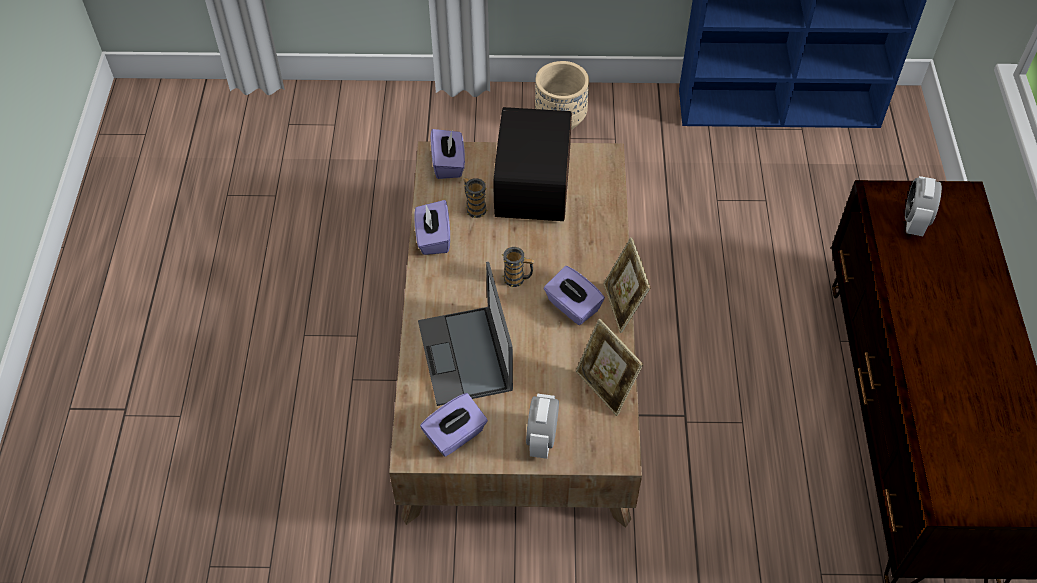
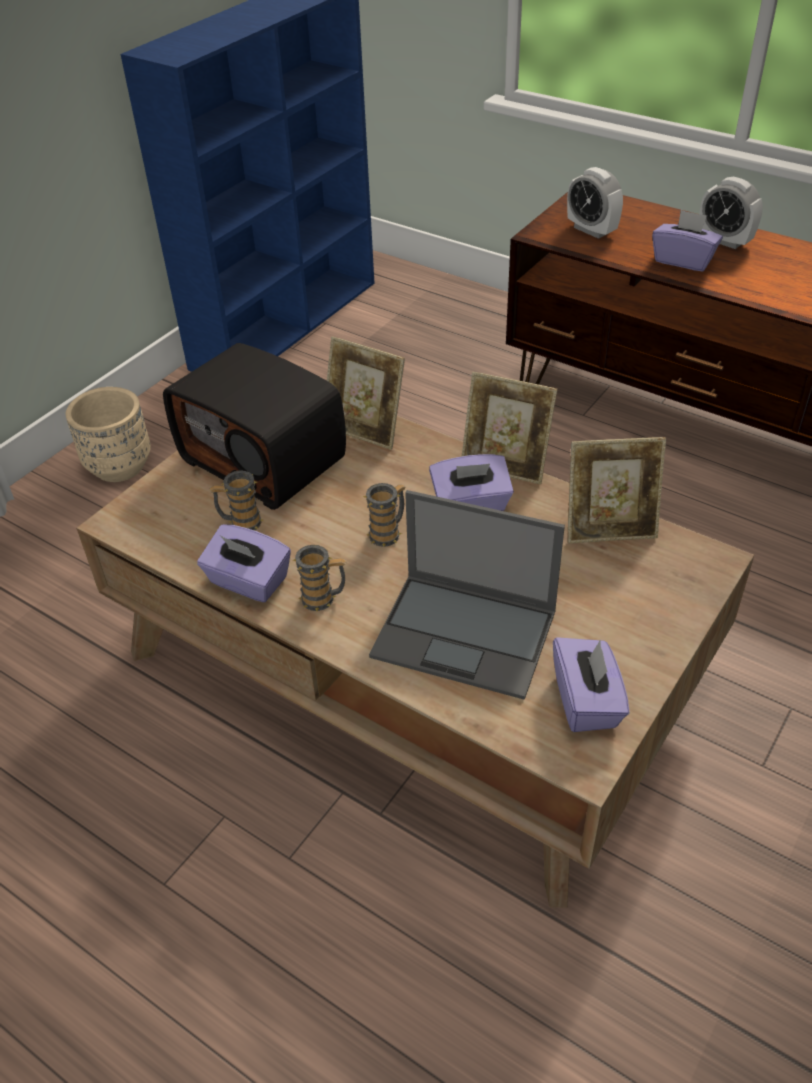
camera: 55 degrees left, 10 degrees down
purple tissue box [431,129,465,179] -> purple tissue box moved to [652,210,723,271]
alarm clock [526,394,559,459] -> alarm clock moved to [700,177,763,249]
none -> mug [292,545,346,611]
none -> picture frame [327,336,405,450]

